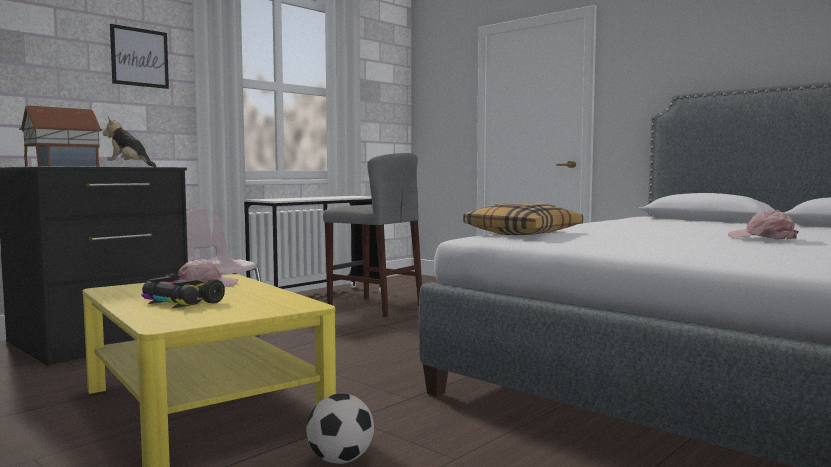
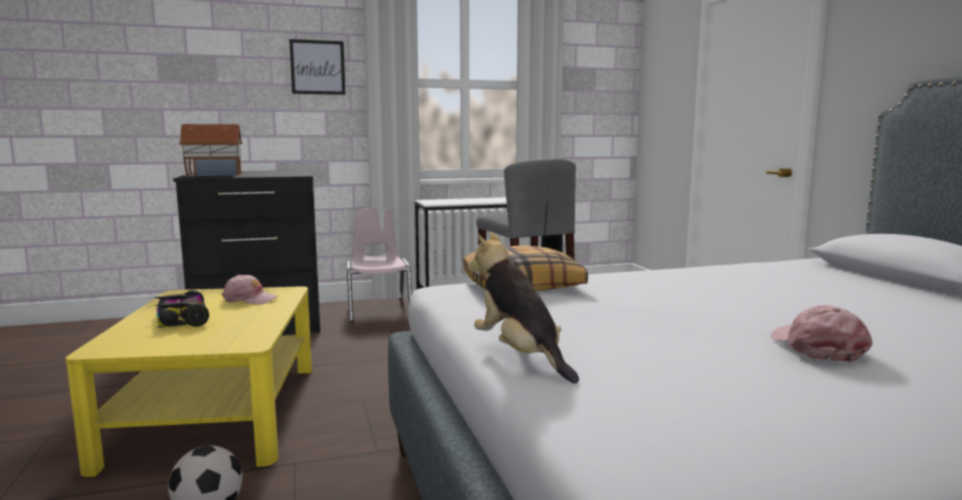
camera: 30 degrees right, 5 degrees up
plush toy [103,117,156,167] -> plush toy moved to [468,232,579,383]

